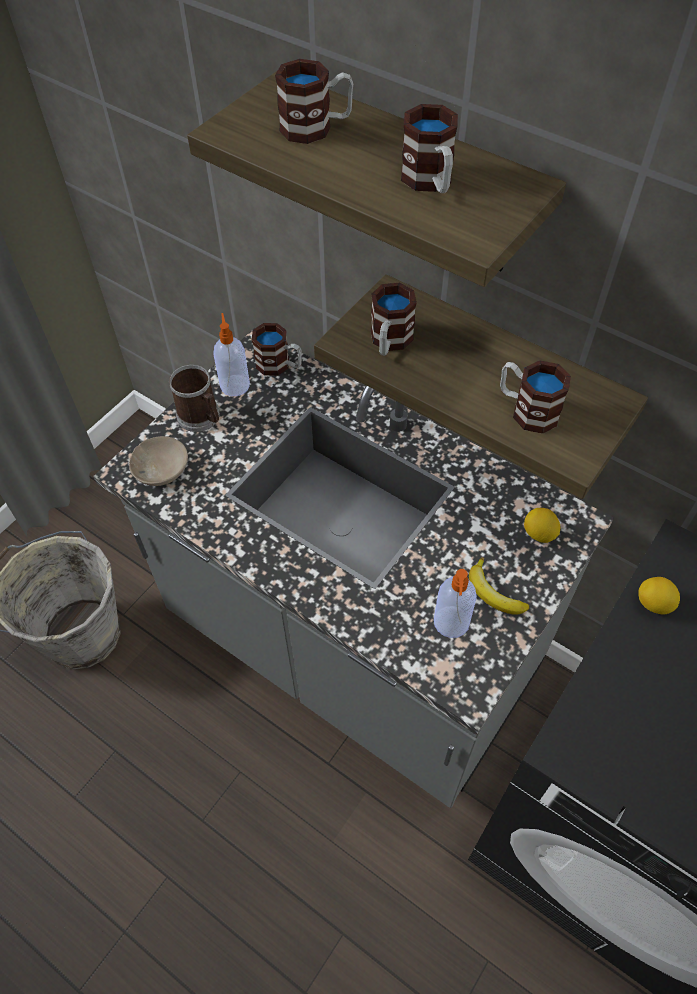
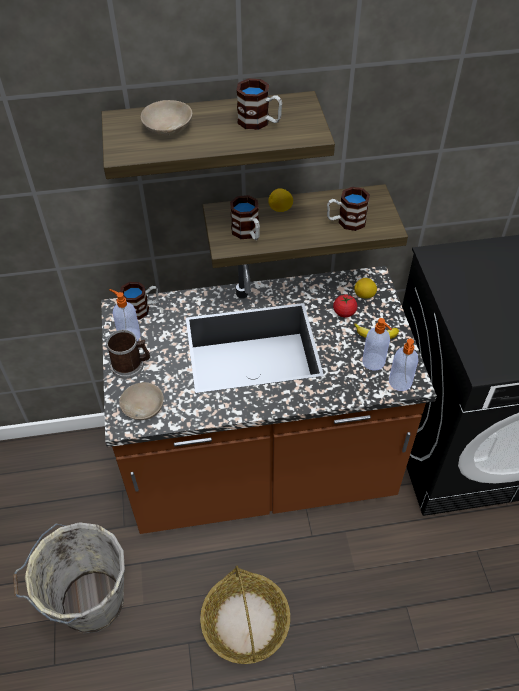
camera: 45 degrees left, 5 degrees down
grey counter [93,328,614,808] -> brown counter [101,264,437,534]
mug [275,59,353,144] -> beige bowl [141,100,192,136]
lemon [638,577,680,614] -> lemon moved to [268,188,293,212]
none -> basket [200,566,290,664]
none -> tomato [333,294,357,318]
none -> soap dispenser [389,339,418,391]

